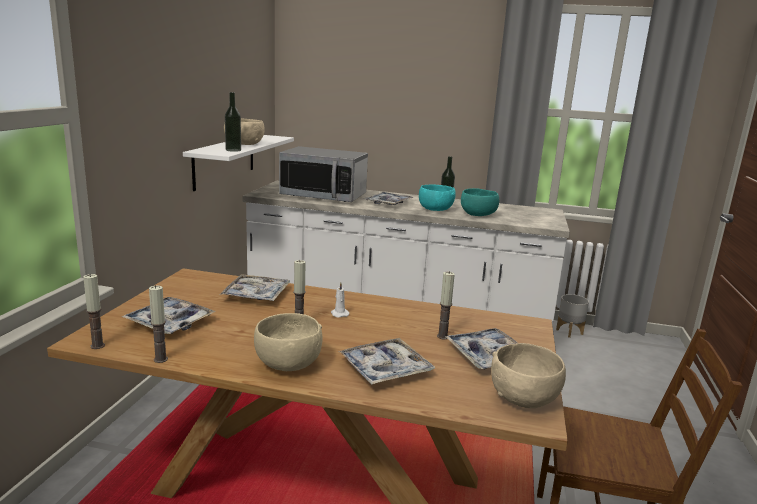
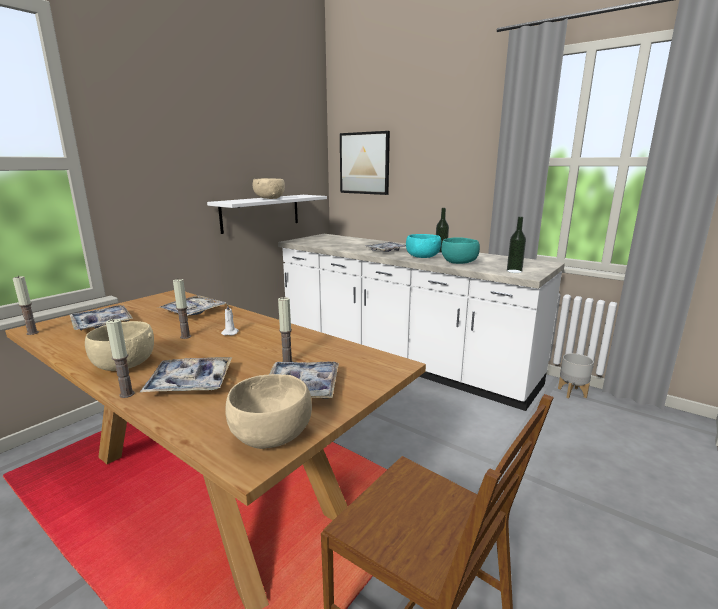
camera: 25 degrees right, 0 degrees up
candle [149,285,168,363] -> candle moved to [106,318,135,398]
bottle [225,92,241,152] -> bottle moved to [507,217,526,273]
microwave [279,146,368,202] -> none
none -> picture [340,131,390,195]

